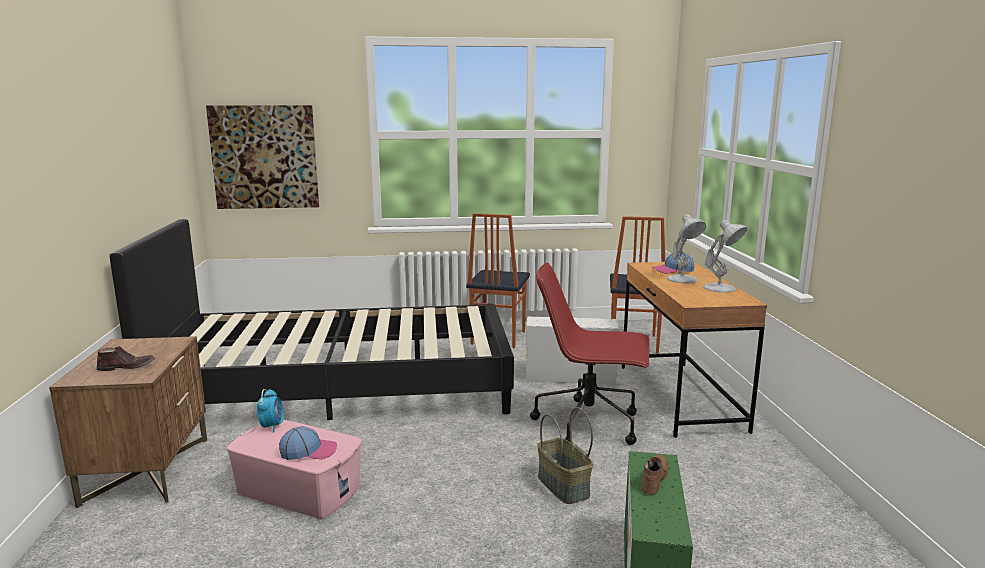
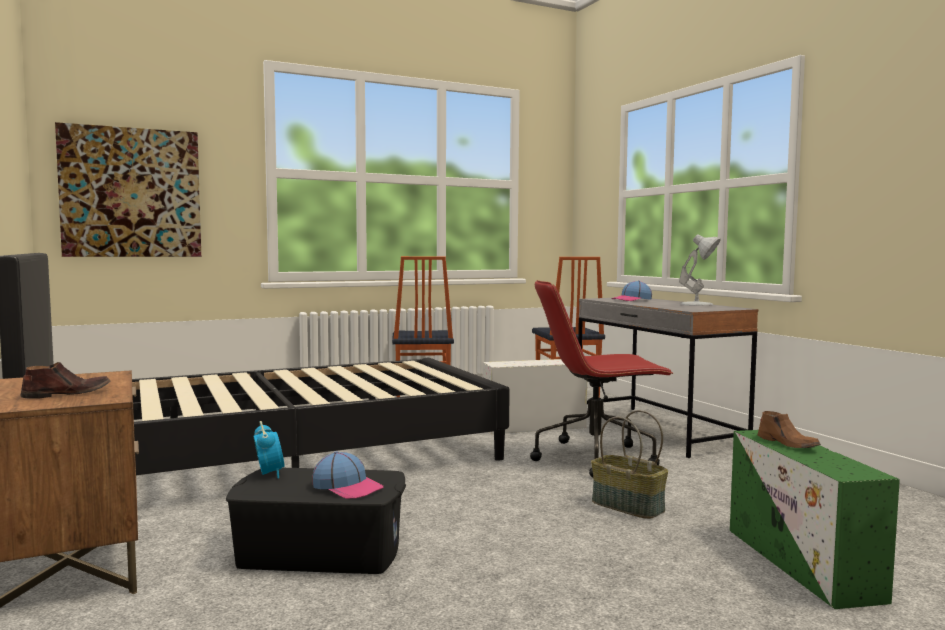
camera: 20 degrees left, 10 degrees down
pink storage box [226,419,362,519] -> black storage box [226,468,406,574]
cap [279,426,337,460] -> cap turned 60 degrees clockwise [312,451,384,499]
brown desk [622,262,767,438] -> grey desk [578,298,758,458]
brown shoe [641,455,668,495] -> brown shoe turned 150 degrees clockwise [758,411,821,448]
white table lamp [667,214,706,283] -> none

